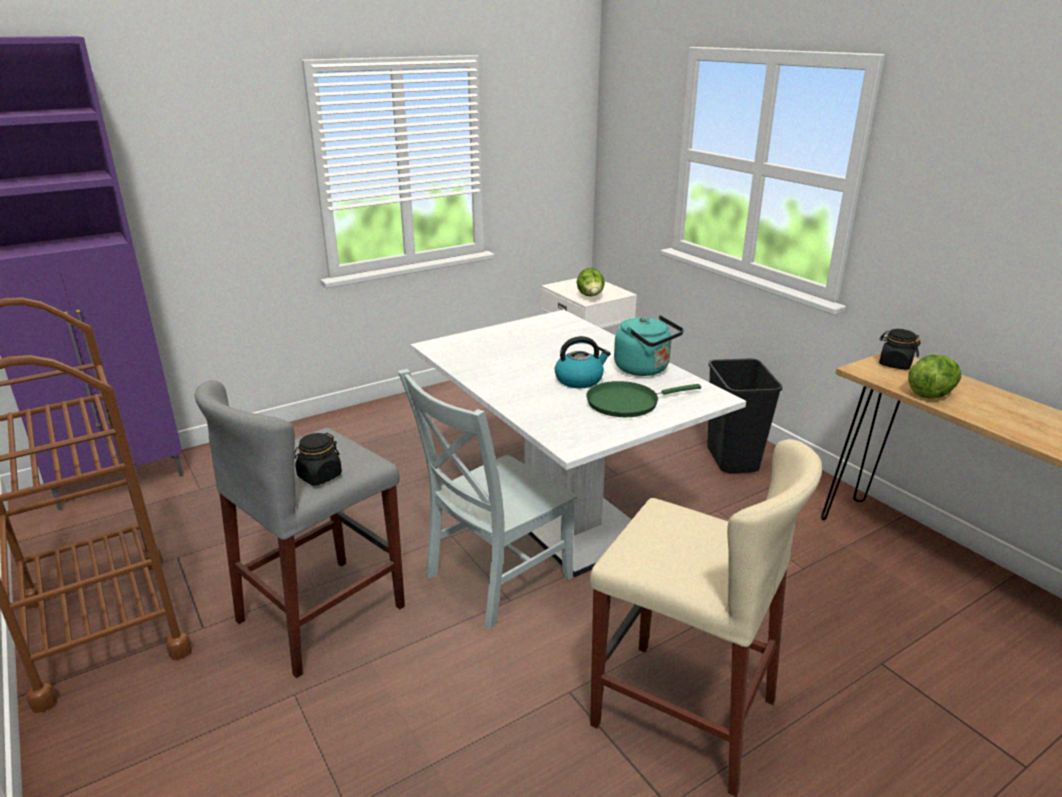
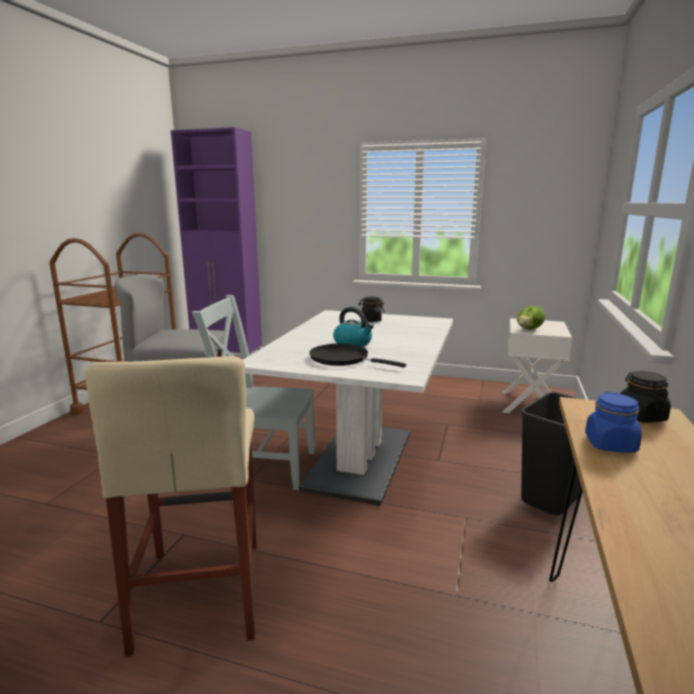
camera: 50 degrees right, 10 degrees down
black jar [294,433,342,486] -> black jar moved to [359,297,384,322]
green frying pan [586,381,701,417] -> black frying pan [309,344,406,368]
turquoise kettle [614,315,684,376] -> none
lettuce [908,354,961,399] -> blue jar [585,392,642,453]

